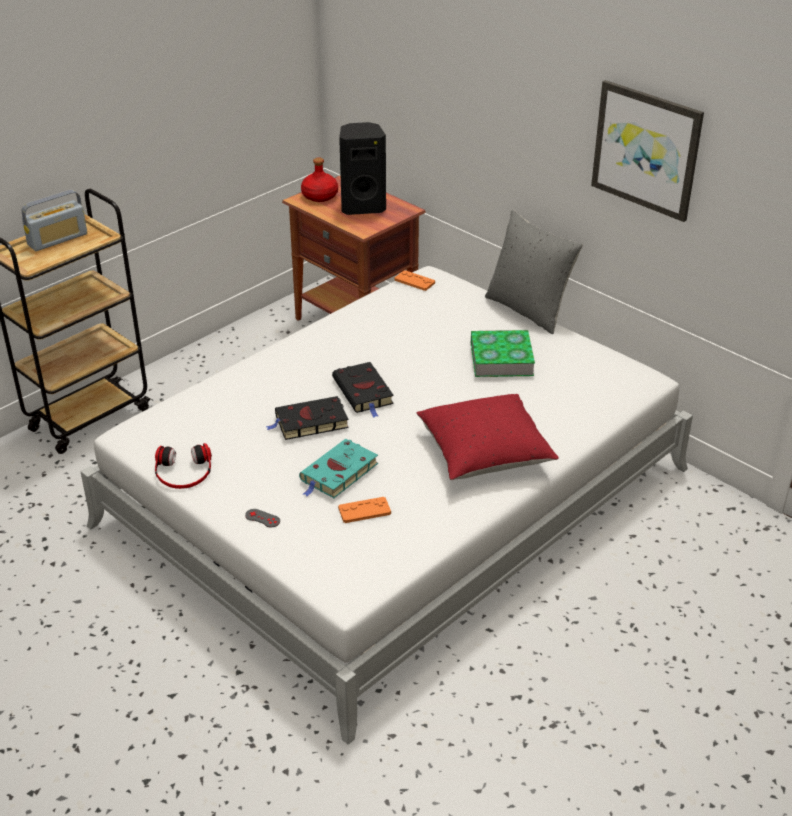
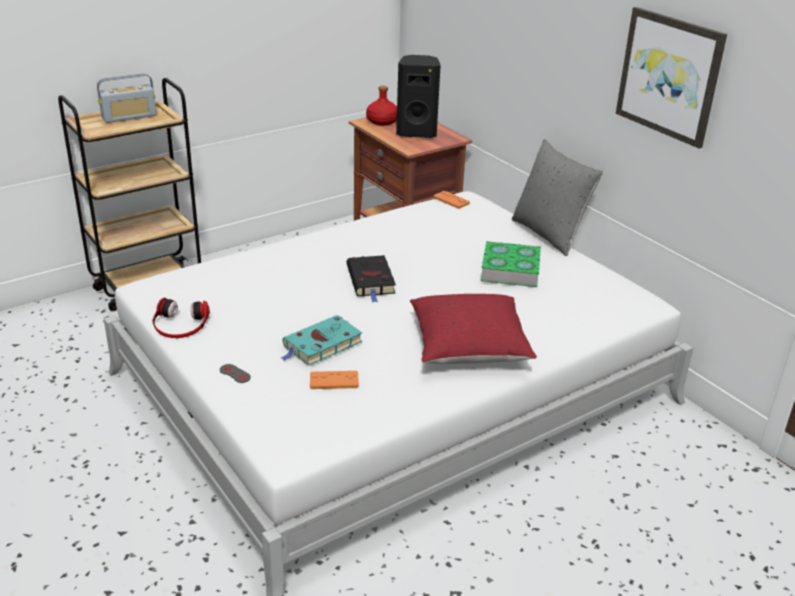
camera: 10 degrees right, 5 degrees down
black book [266,396,349,440] -> none

